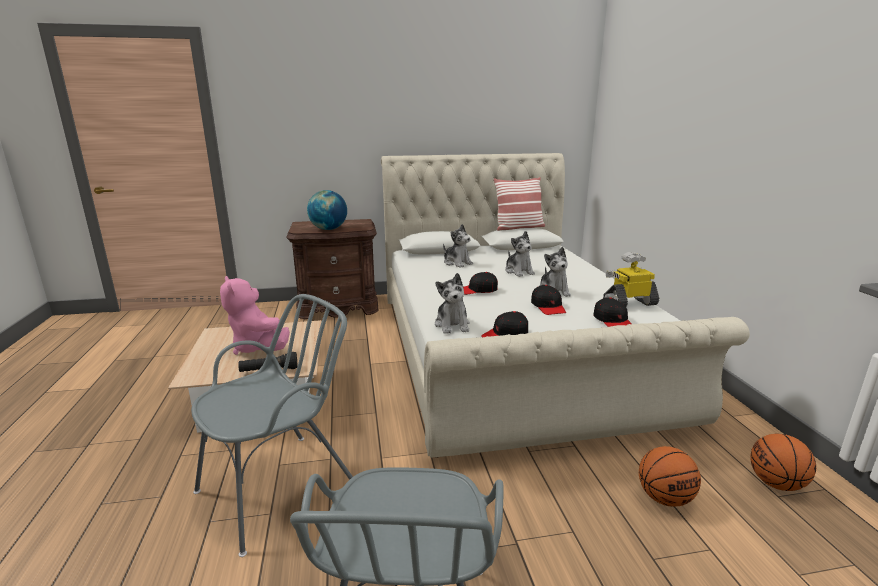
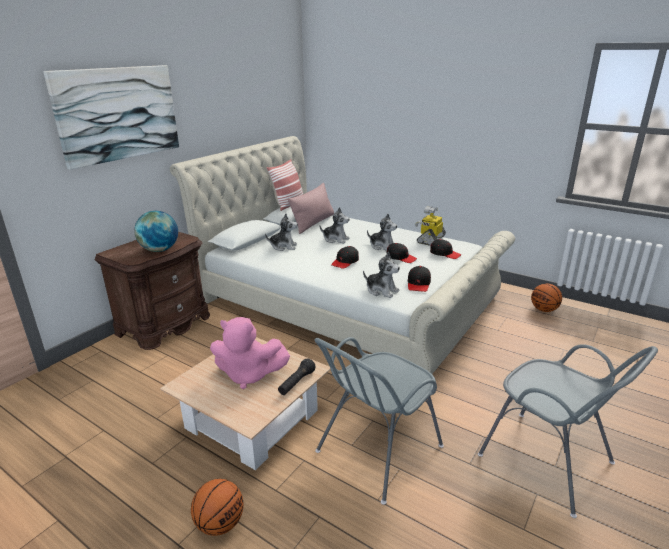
camera: 45 degrees left, 5 degrees up
grey chair [191,294,353,557] -> grey chair turned 135 degrees counterclockwise [315,337,444,505]
basketball [639,446,701,507] -> basketball moved to [191,479,244,536]
none -> picture [43,65,179,170]
none -> pink pillow [288,183,334,234]

